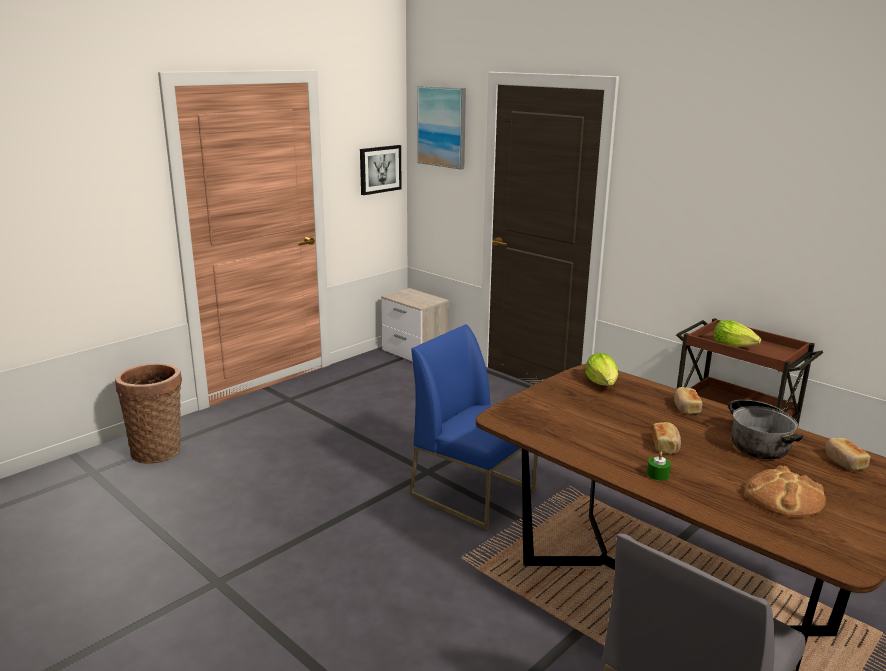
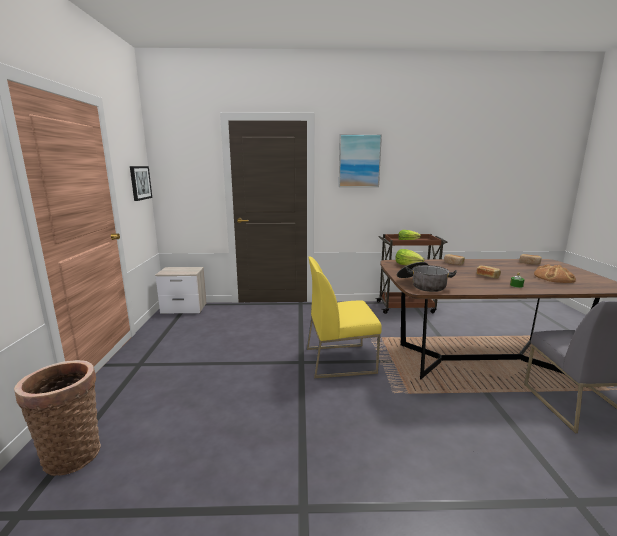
camera: 45 degrees left, 5 degrees down
blue chair [409,324,538,530] -> yellow chair [307,256,382,378]
picture [417,86,466,170] -> picture moved to [339,134,382,187]
cooking pot [728,400,803,459] -> cooking pot moved to [397,262,457,292]

